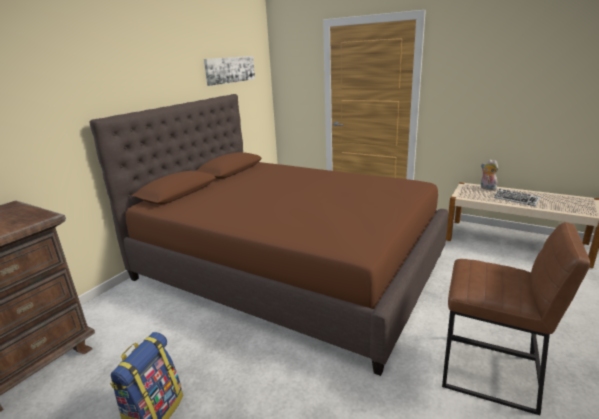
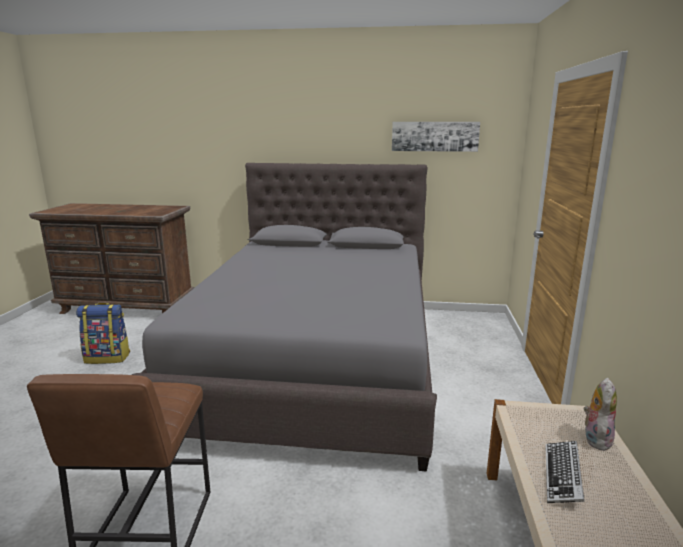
camera: 65 degrees right, 5 degrees down
brown bed [90,94,449,376] -> grey bed [132,163,437,472]

